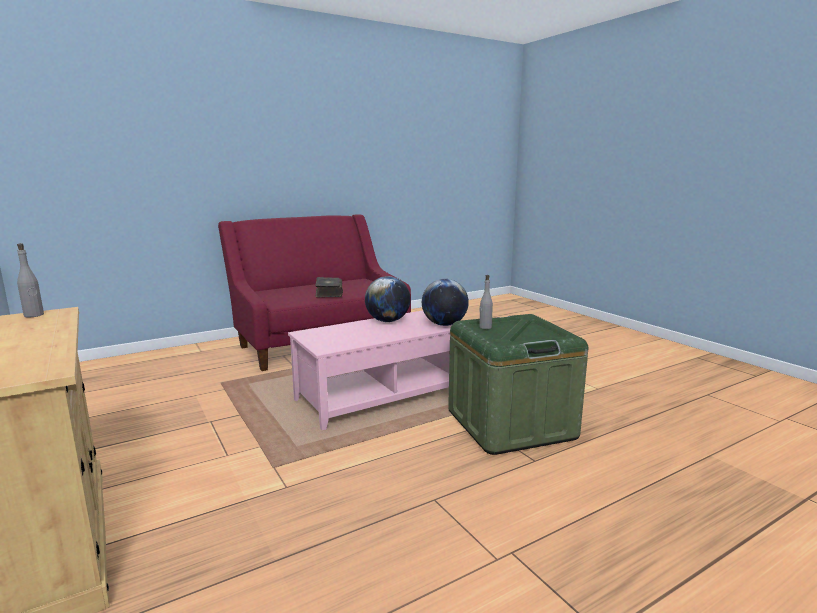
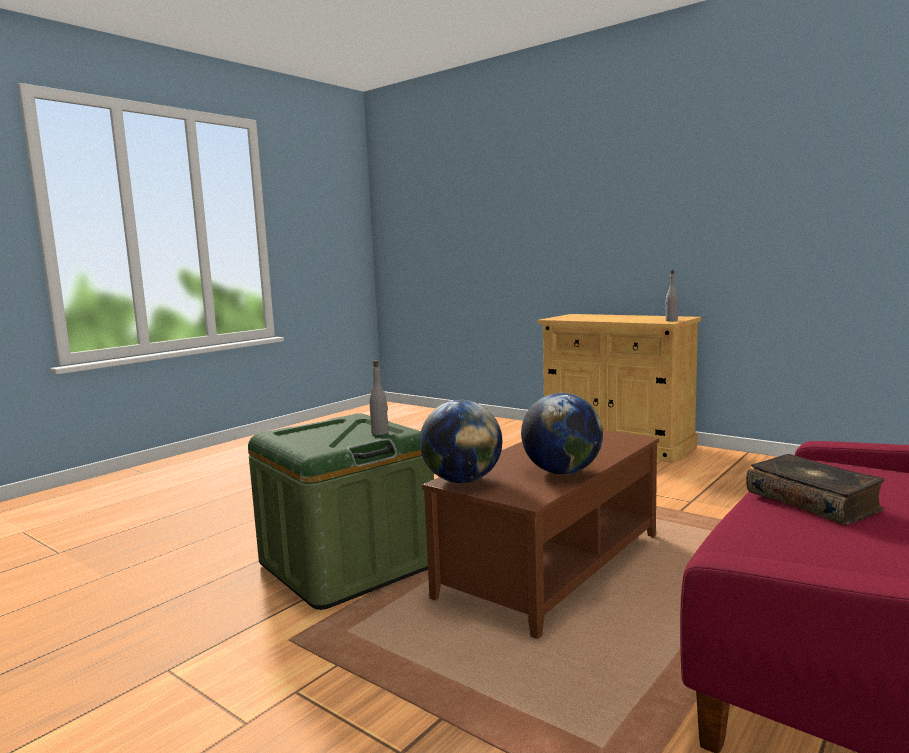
camera: 160 degrees right, 5 degrees down
pink coffee table [288,310,452,430] -> brown coffee table [422,430,659,639]

